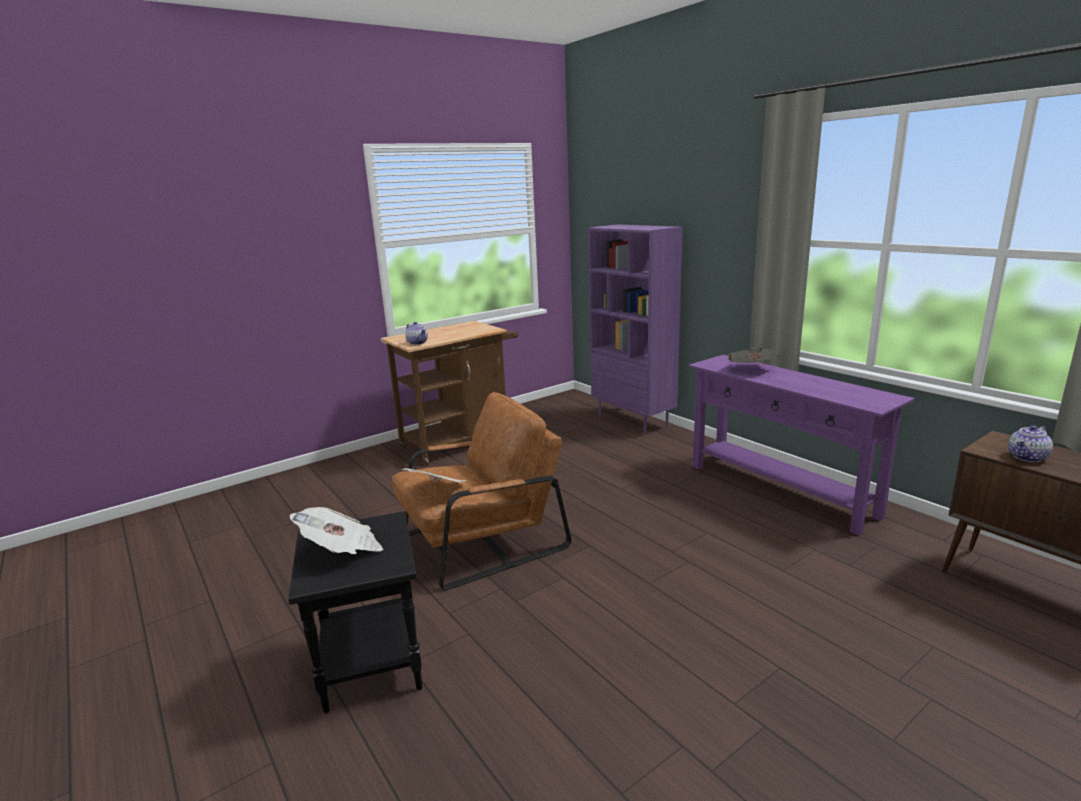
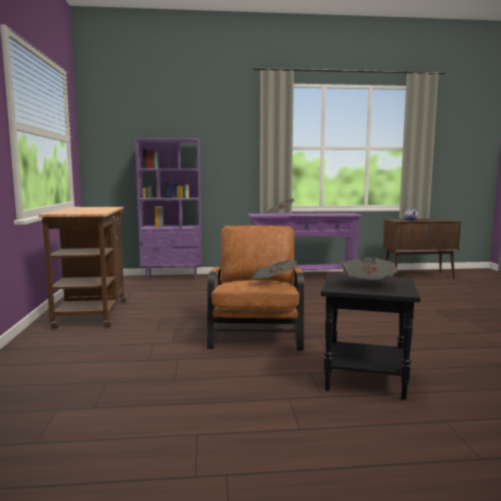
camera: 60 degrees left, 10 degrees down
teapot [405,322,428,345] -> none

